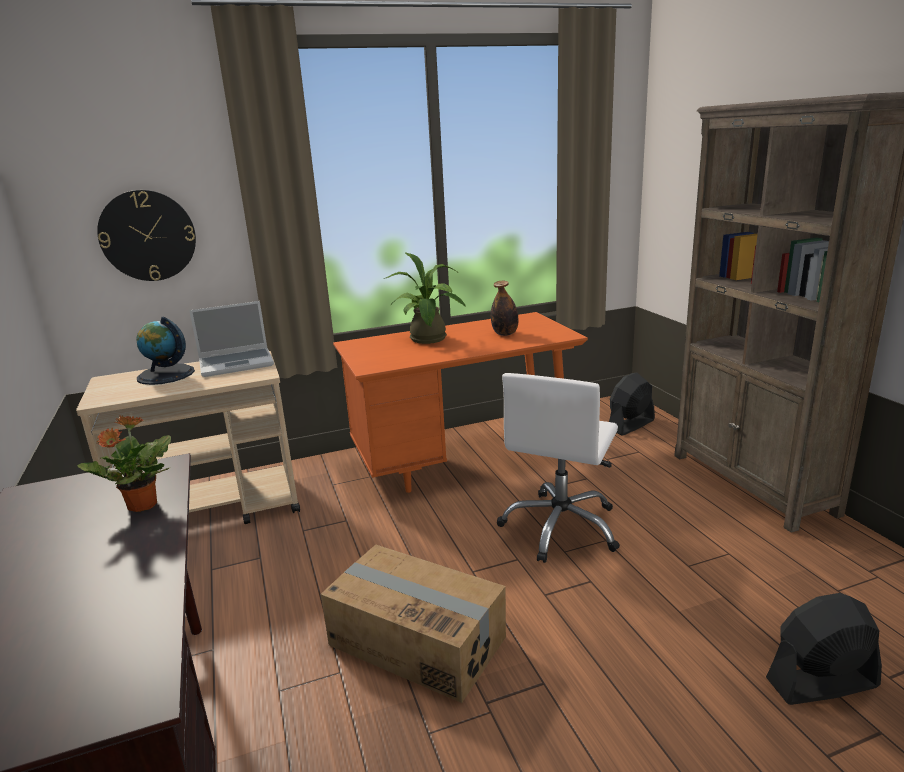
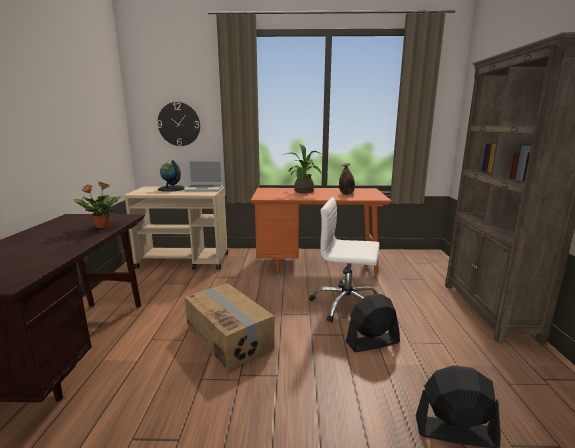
camera: 20 degrees right, 5 degrees down
white office chair [497,373,620,563] -> white office chair turned 60 degrees clockwise [309,197,380,323]
black fan [609,373,655,436] -> black fan moved to [346,294,400,352]

